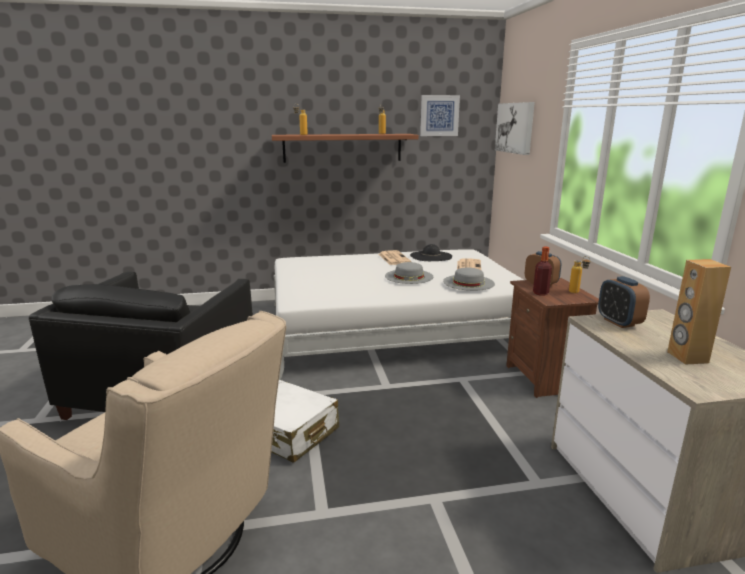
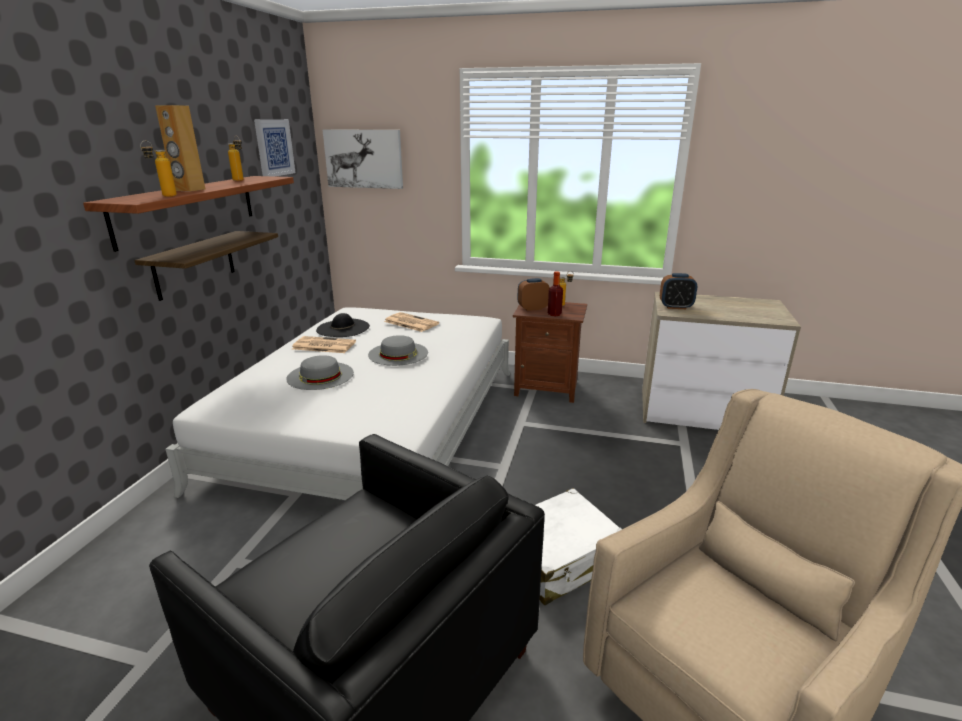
camera: 65 degrees left, 5 degrees up
grey hat [443,267,495,291] -> grey hat moved to [286,355,354,390]
brown speaker [667,259,731,365] -> brown speaker moved to [155,105,205,192]
none -> shelf [134,231,278,301]

